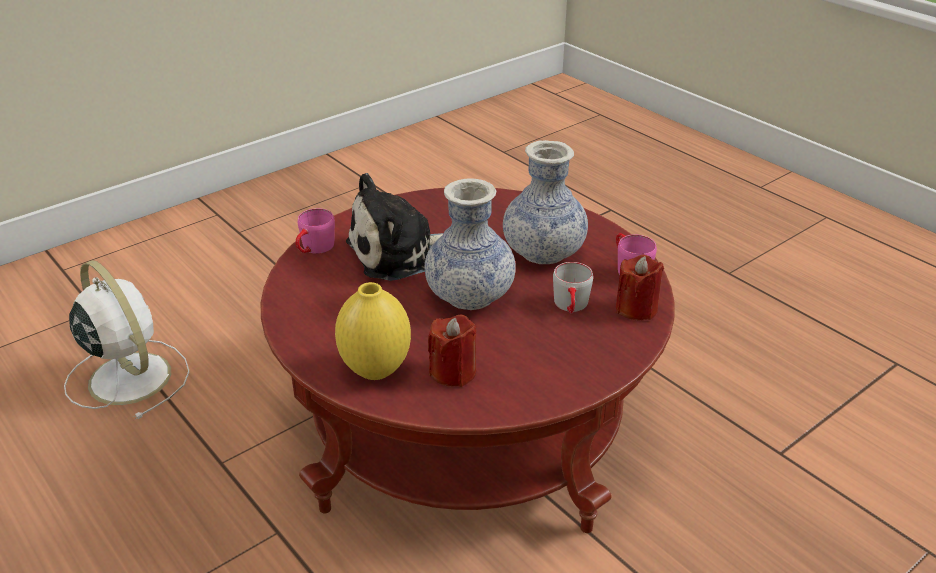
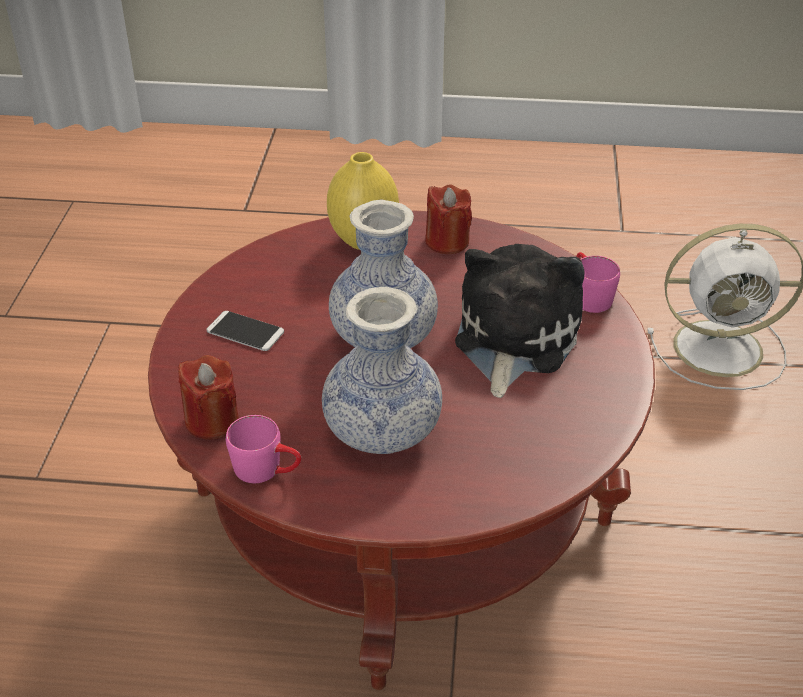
camera: 135 degrees right, 5 degrees up
red candle [428,315,477,387] -> red candle moved to [425,184,472,254]
grey mug [553,262,593,314] -> none
none -> phone [207,311,284,351]

